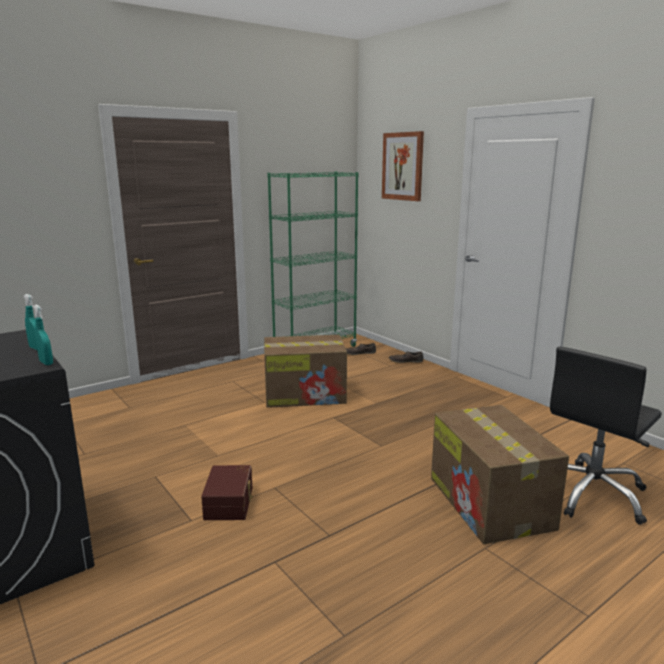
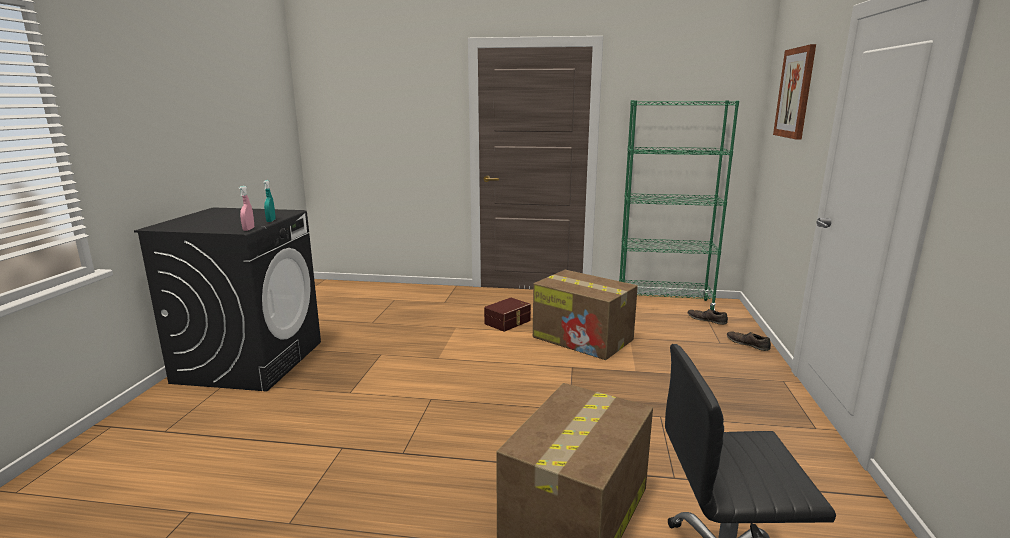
camera: 45 degrees right, 0 degrees up
turquoise spray bottle [34,305,53,365] -> pink spray bottle [239,186,254,231]
brown storage box [201,465,253,520] -> brown storage box moved to [484,298,531,332]

